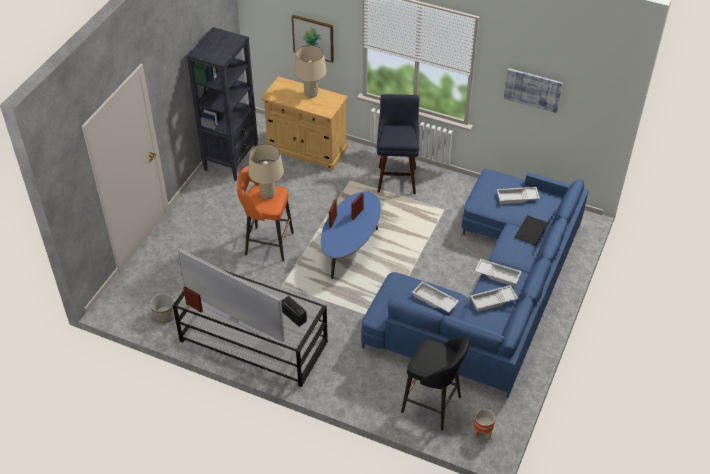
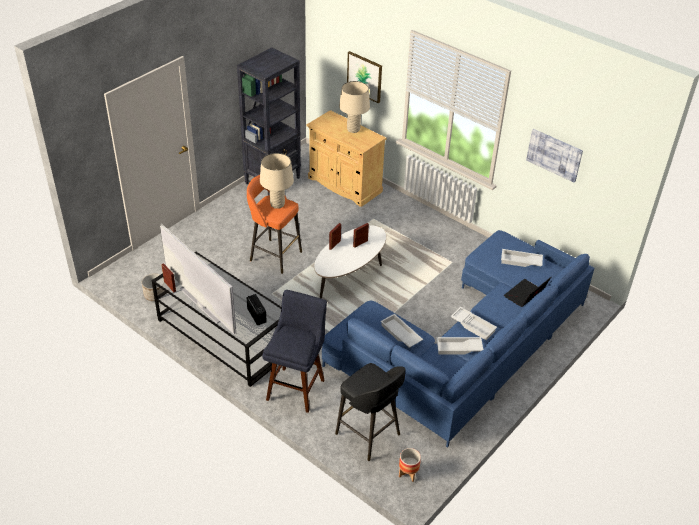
camera: 15 degrees right, 5 degrees down
blue coffee table [321,191,381,279] -> white coffee table [314,226,386,299]
blue stool [377,94,419,194] -> blue stool moved to [262,290,327,413]

